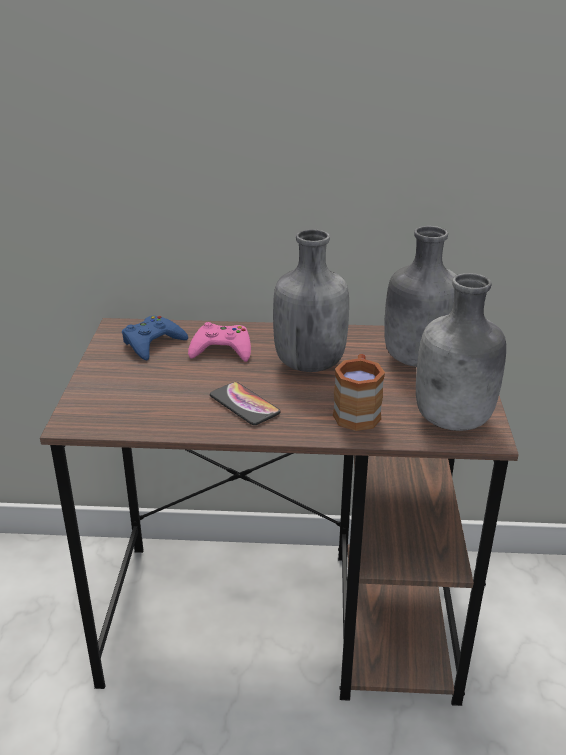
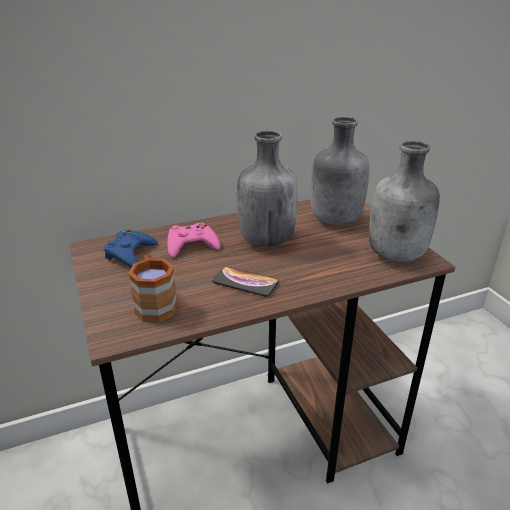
camera: 25 degrees left, 0 degrees up
brown mug [333,354,385,431] -> brown mug moved to [128,254,178,323]

